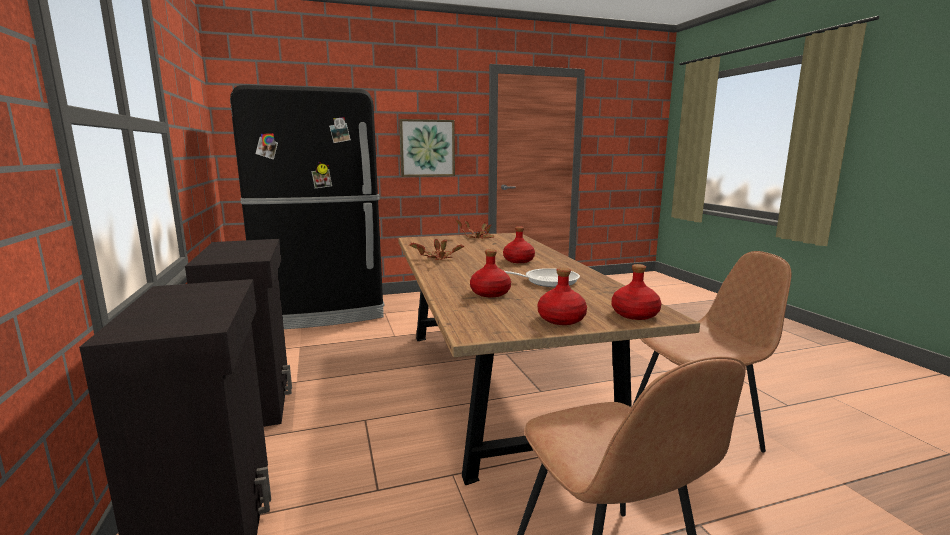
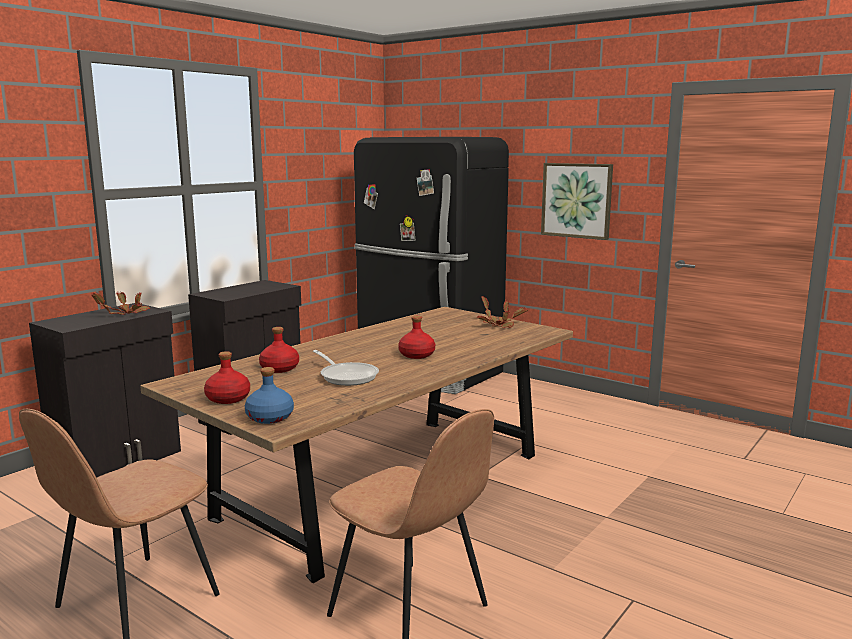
camera: 55 degrees right, 0 degrees up
potted plant [409,239,464,260] -> potted plant moved to [91,292,150,315]
red bottle [612,264,662,320] -> blue bottle [245,367,294,424]

